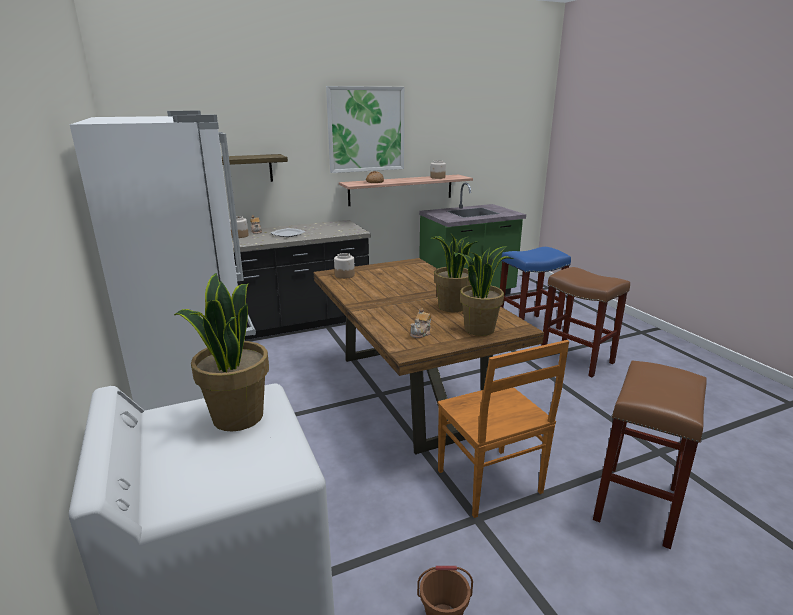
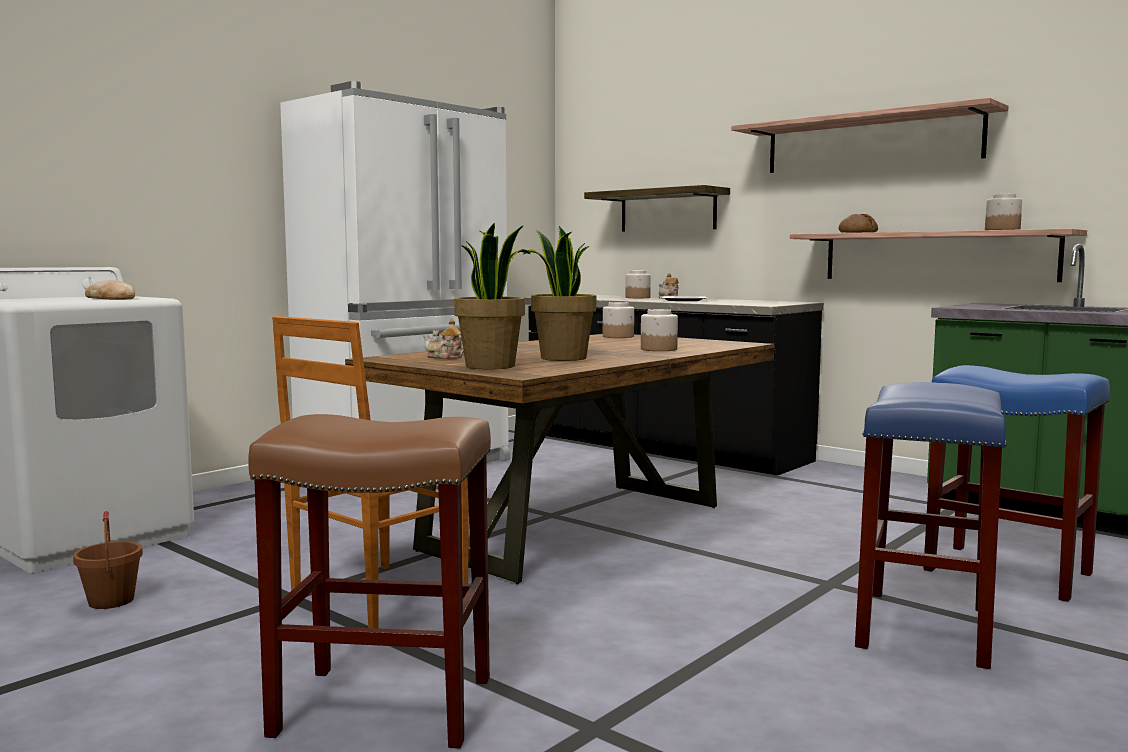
camera: 65 degrees right, 15 degrees down
potted plant [174,273,269,431] -> bread [85,280,135,300]
picture [326,86,404,173] -> shelf [731,98,1008,173]
brown stool [541,267,630,377] -> blue stool [855,382,1007,669]
none -> jar [641,309,678,351]

